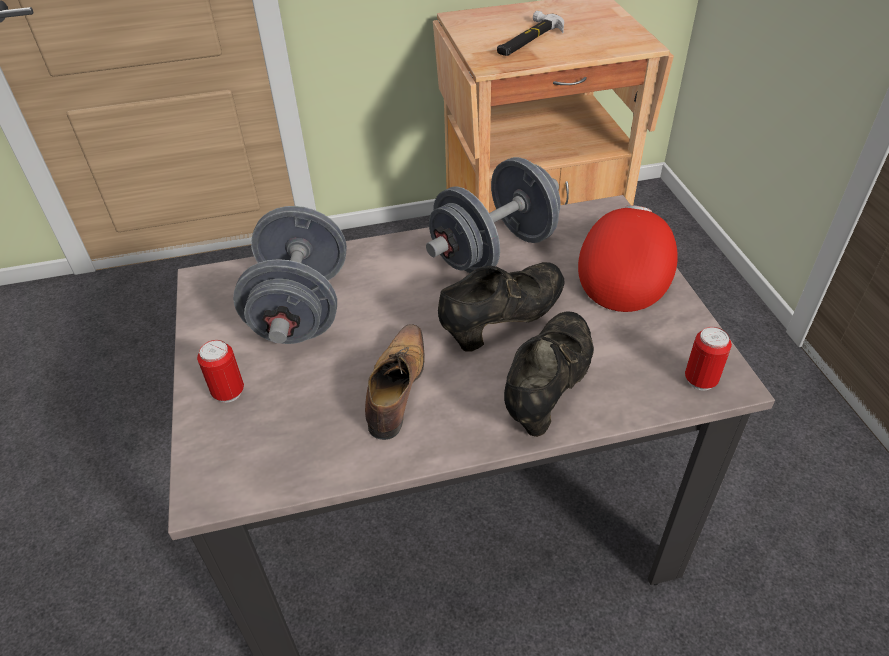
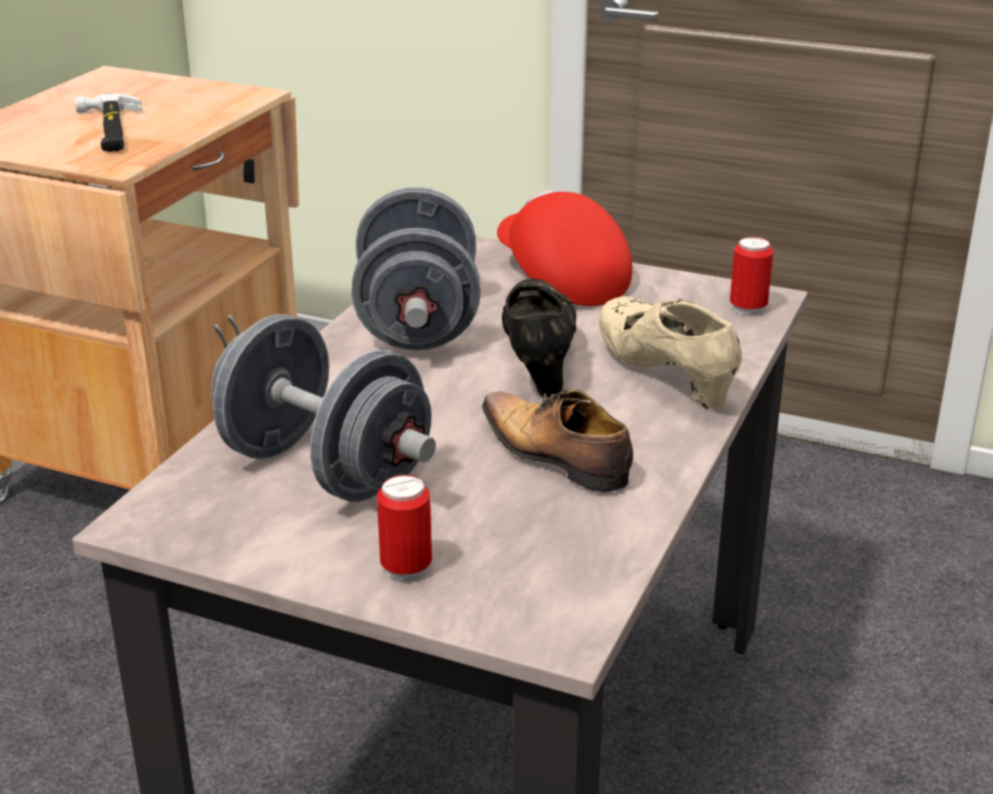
camera: 55 degrees left, 15 degrees down
black shoe [504,311,594,437] -> beige shoe [599,296,742,409]

